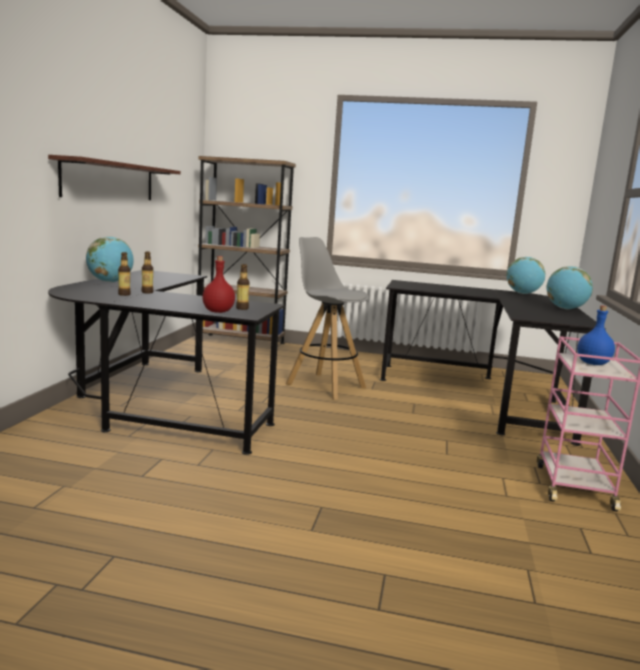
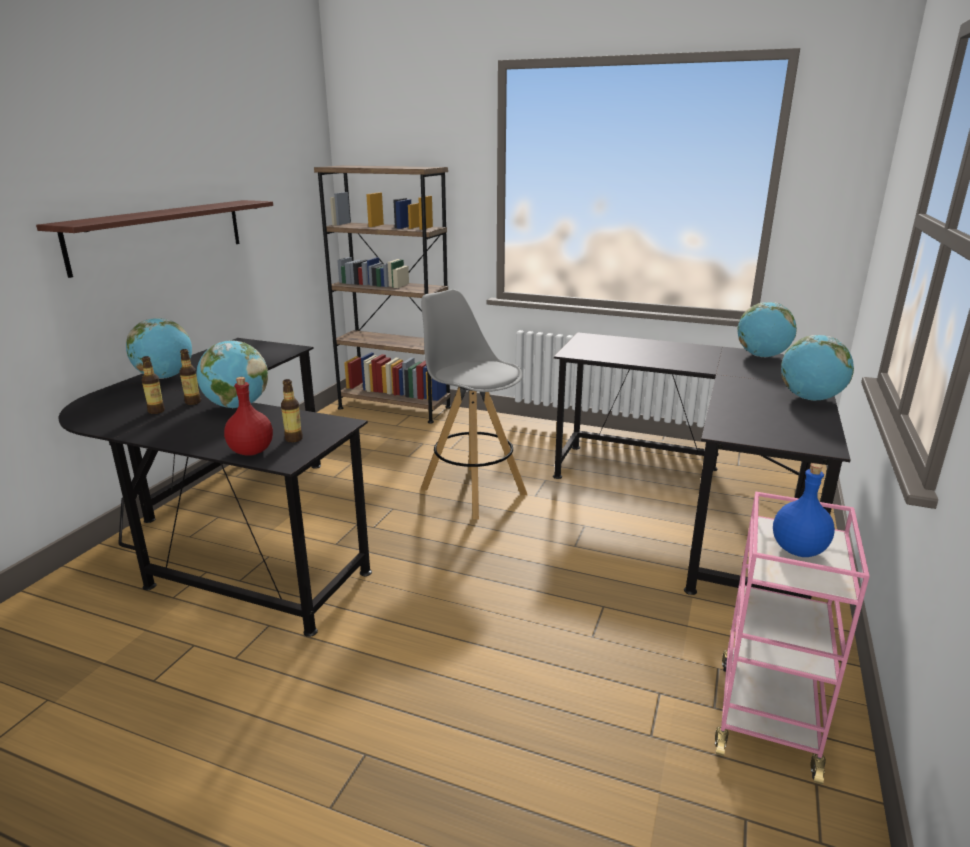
camera: 10 degrees right, 10 degrees up
none -> globe [196,340,268,408]

